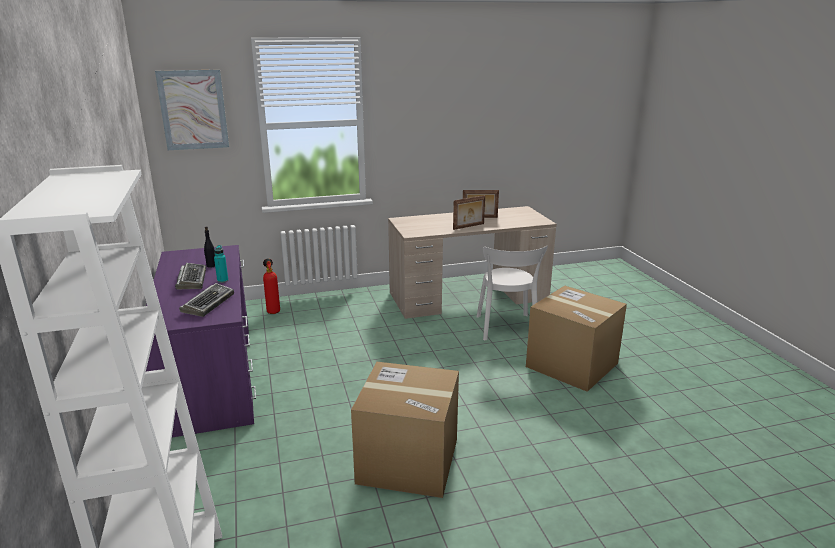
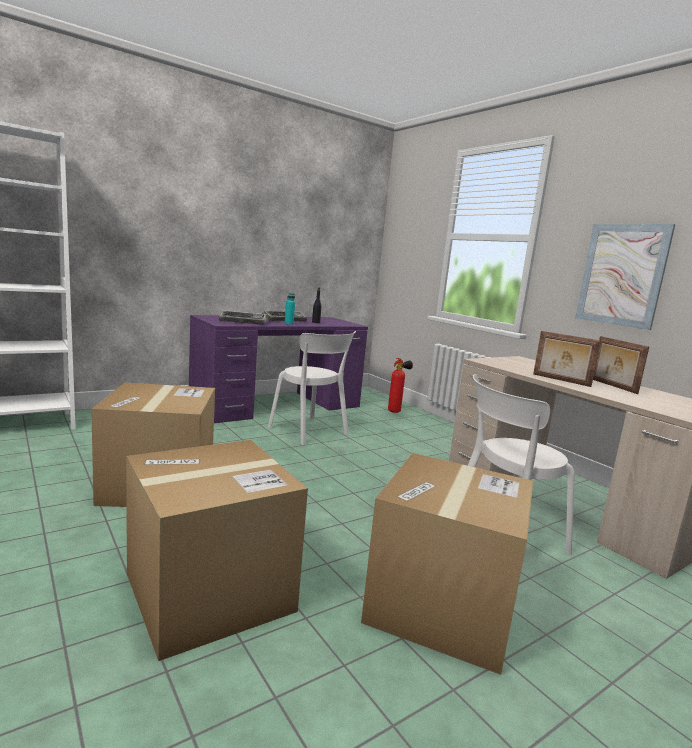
camera: 70 degrees right, 10 degrees down
picture [155,69,229,150] -> picture moved to [575,224,675,330]
none -> cardboard box [126,440,308,661]
none -> white chair [268,331,356,445]

